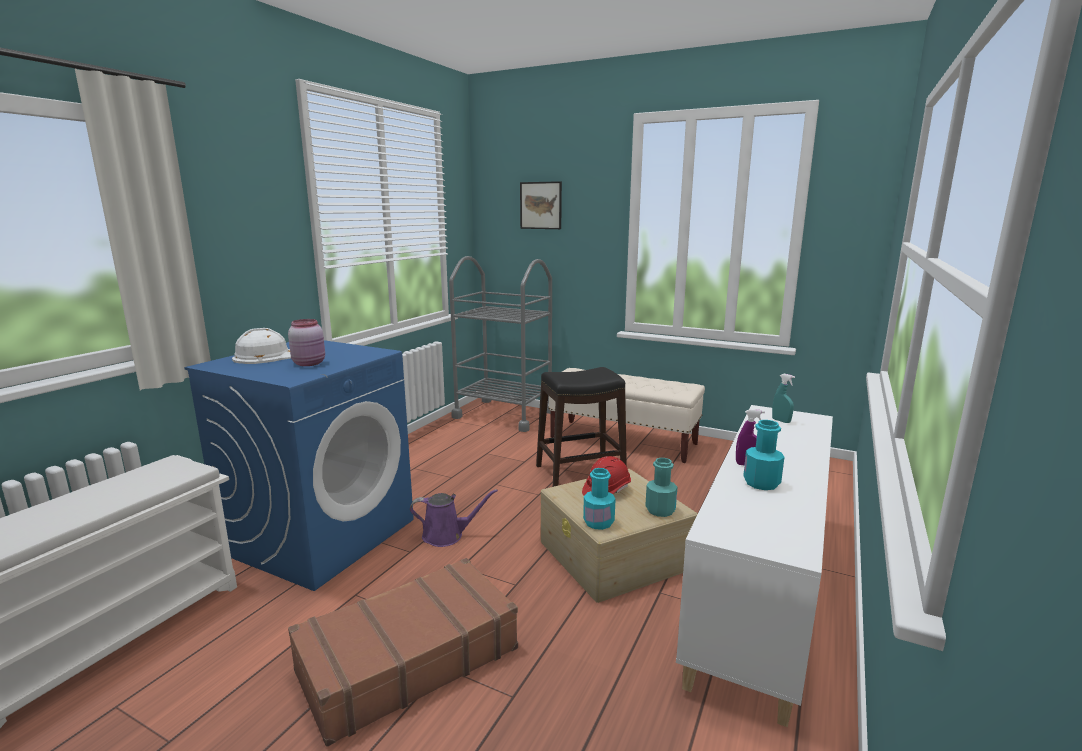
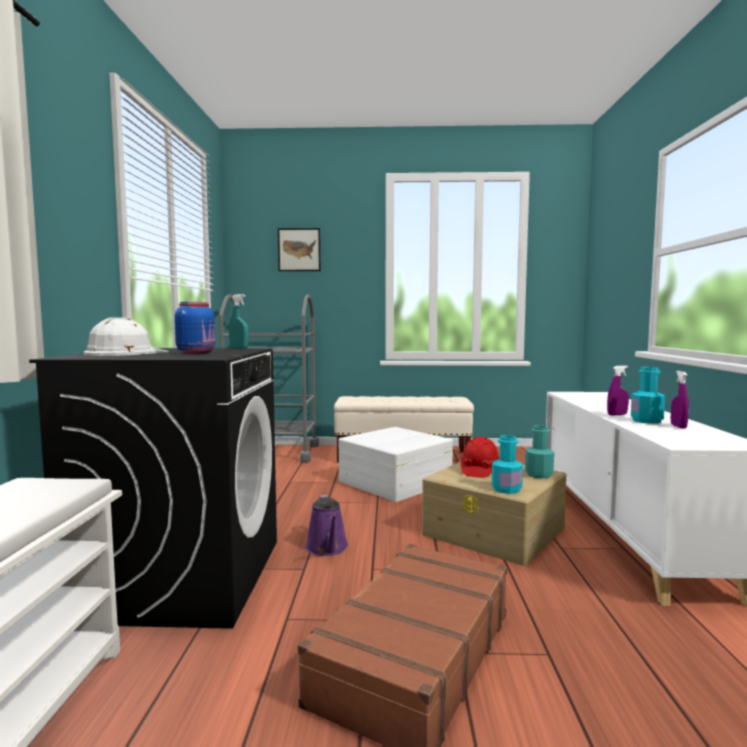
camera: 25 degrees left, 10 degrees down
blue washing machine [184,340,414,591] -> black washing machine [29,348,277,629]
pink jar [288,319,325,366] -> blue jar [174,302,215,354]
purple watering can [410,489,498,547] -> purple watering can turned 105 degrees clockwise [306,495,348,556]
black stool [536,367,627,487] -> white storage box [339,427,454,502]
turquoise spray bottle [772,374,795,423] -> turquoise spray bottle moved to [229,294,249,349]
none -> purple spray bottle [671,371,689,428]

